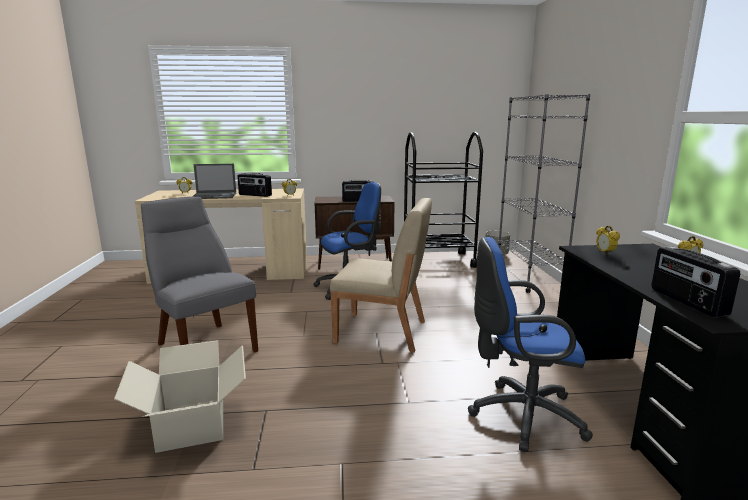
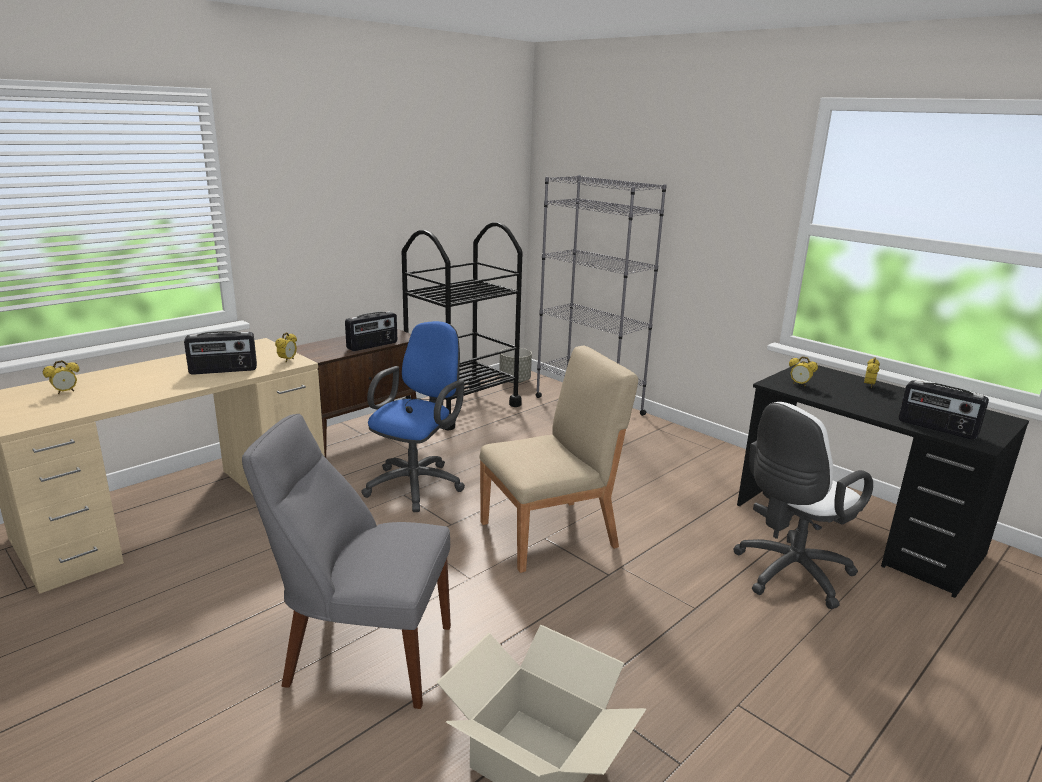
camera: 40 degrees left, 5 degrees up
laptop [192,164,236,199] -> none
blue office chair [468,237,593,452] -> white office chair [733,402,873,609]

